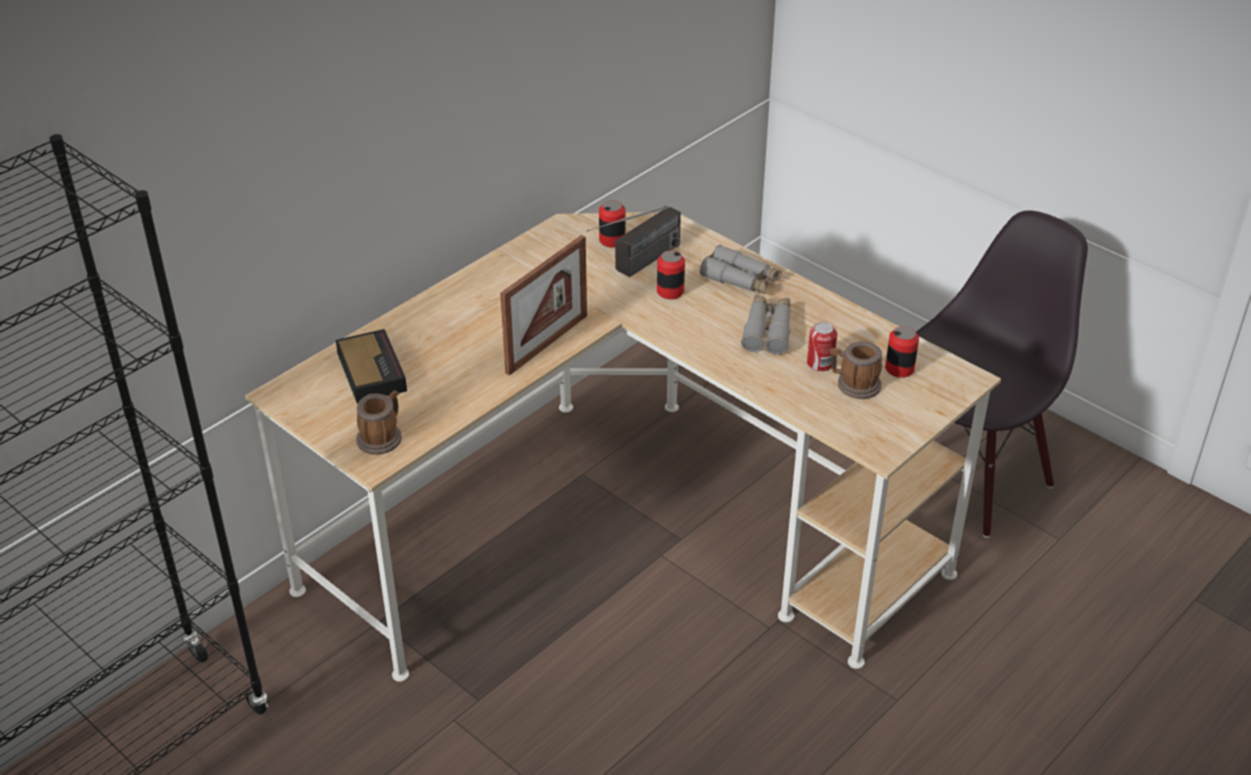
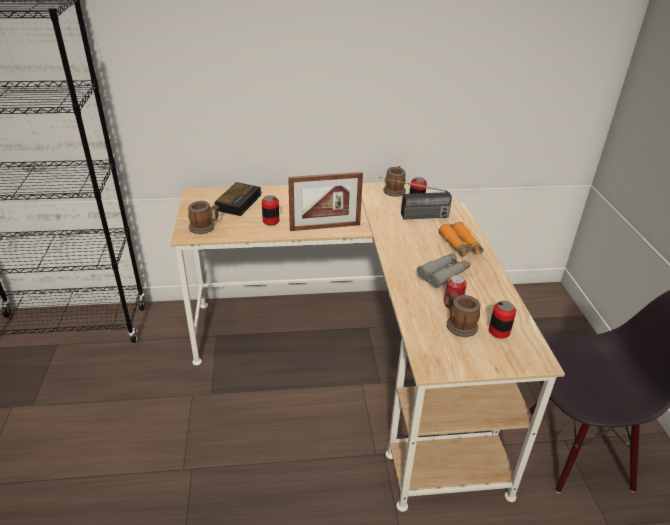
camera: 40 degrees right, 5 degrees down
can [657,250,685,299] -> can moved to [262,195,279,225]
grey binoculars [700,245,782,294] -> orange binoculars [439,222,483,256]
none -> mug [383,166,406,196]

